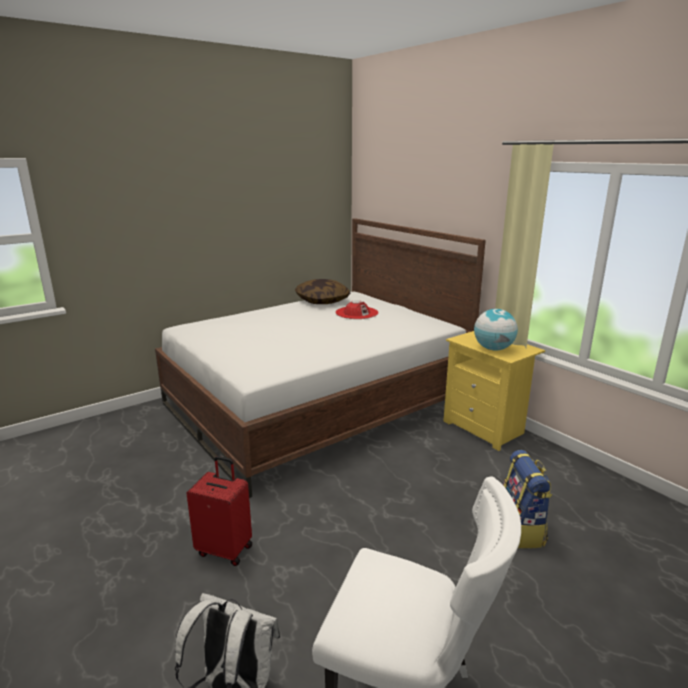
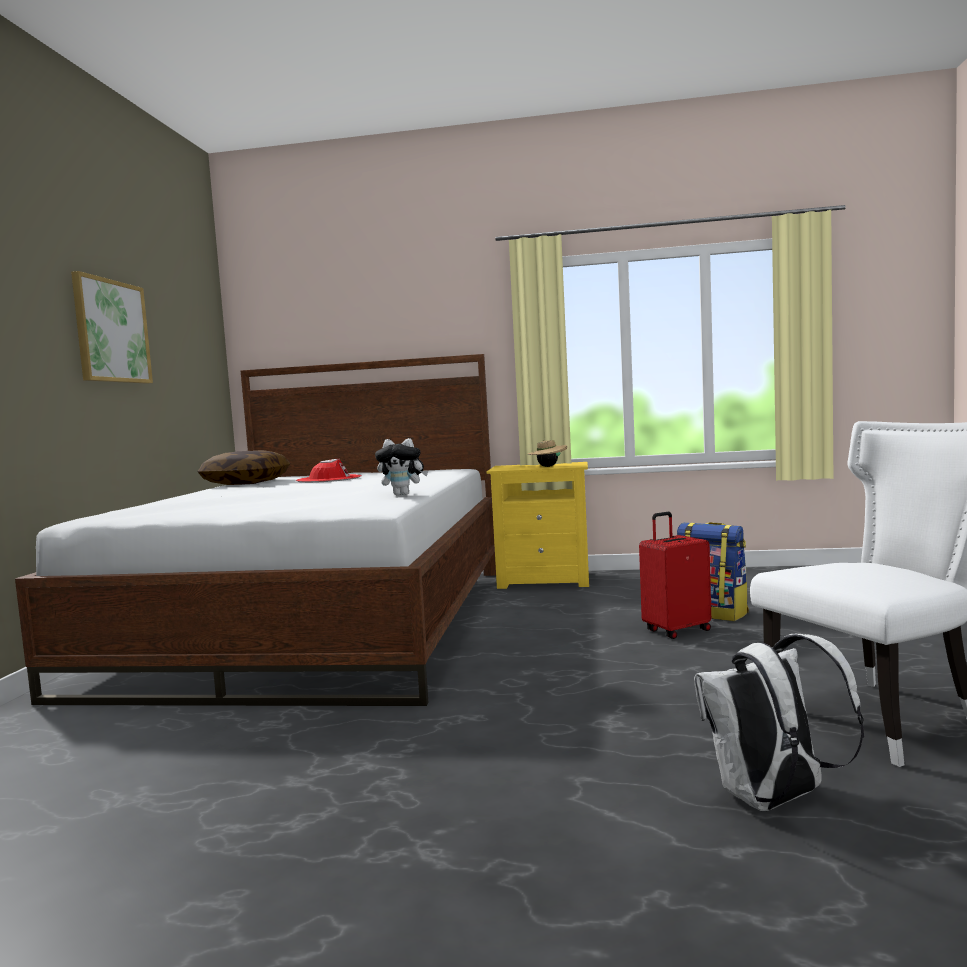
camera: 45 degrees left, 15 degrees down
red suitcase [187,456,252,566] -> red suitcase moved to [639,512,711,639]
globe [474,309,518,351] -> beige hat [527,440,567,467]
none -> picture [71,271,153,384]
none -> plush toy [375,438,428,496]

